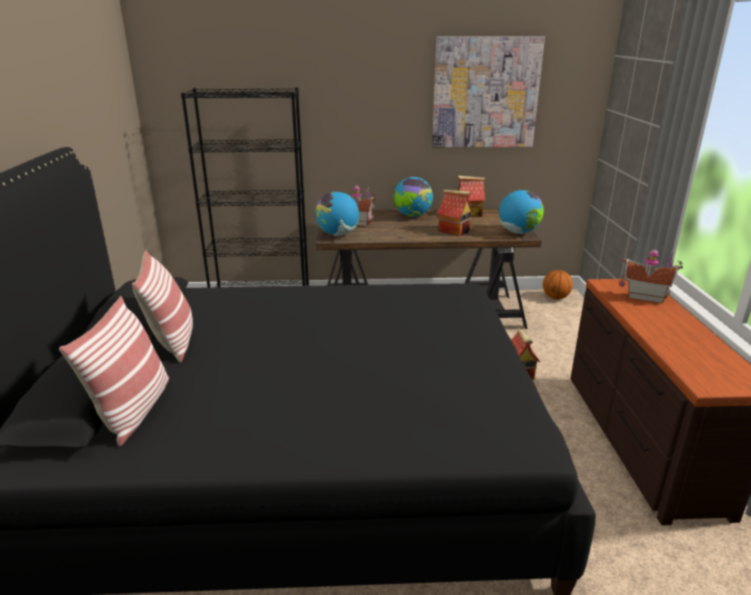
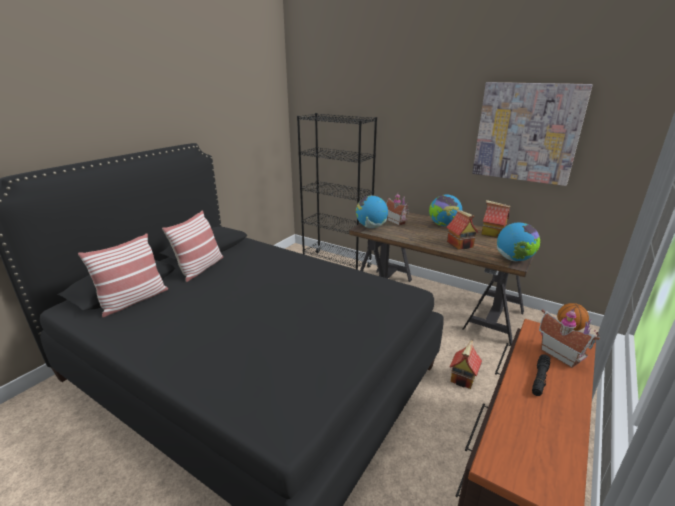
camera: 35 degrees right, 0 degrees up
none -> black flashlight [532,354,551,396]

